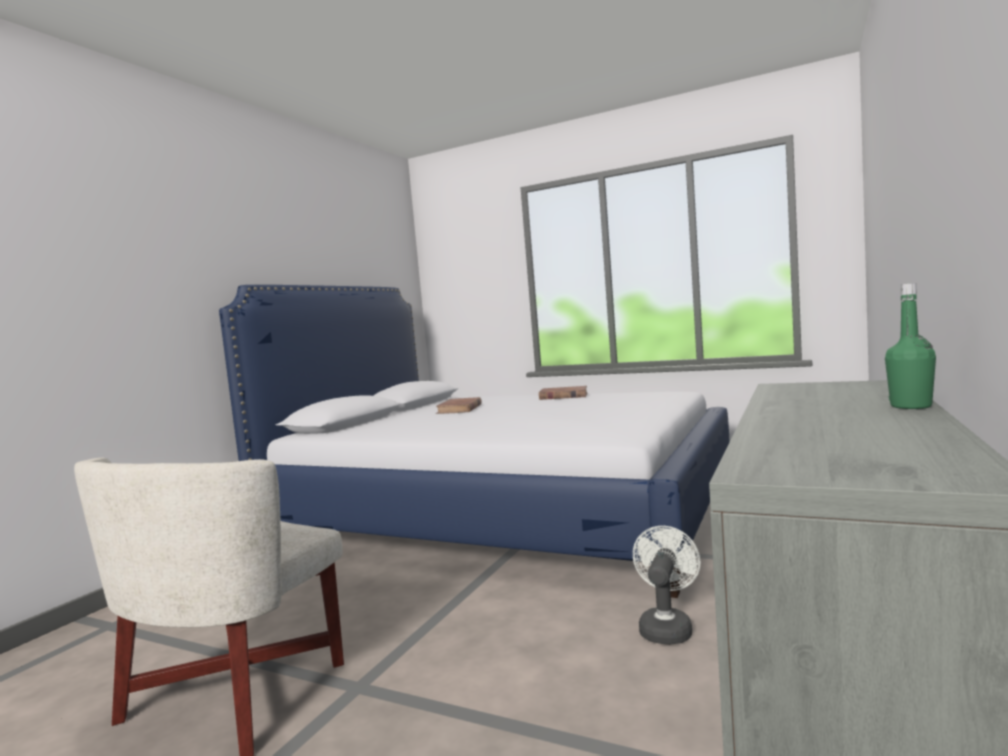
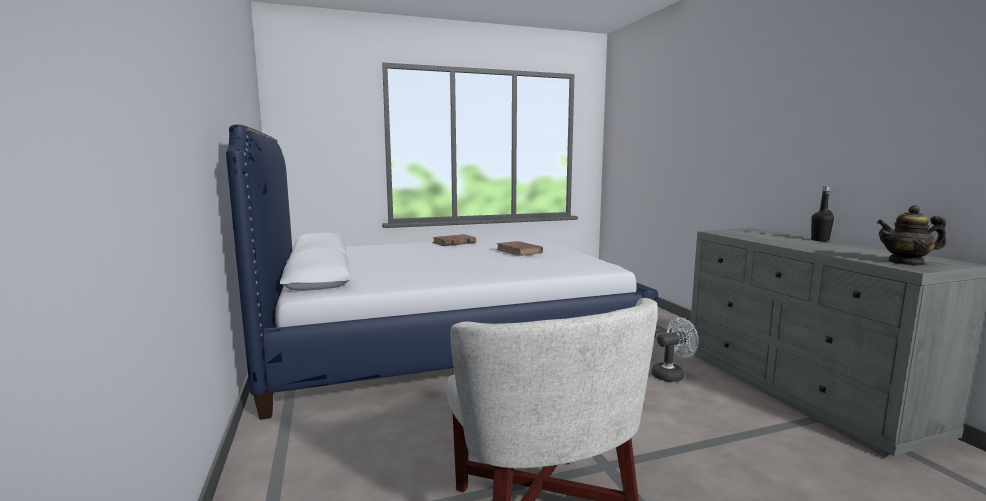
camera: 45 degrees left, 5 degrees up
brown book [436,397,482,414] -> brown book moved to [497,241,543,256]
white fan [633,526,700,645] -> white fan turned 90 degrees clockwise [652,318,699,382]
green bottle [885,283,936,409] -> black bottle [811,186,834,241]
none -> teapot [877,205,946,266]

